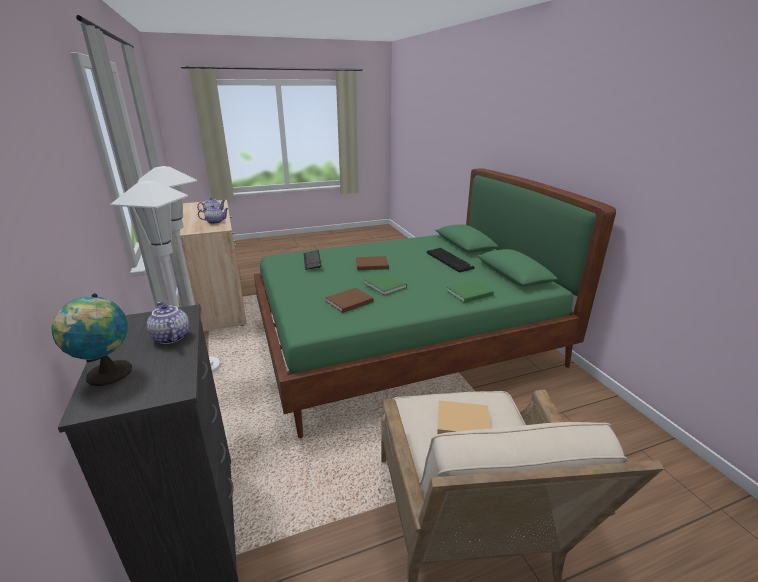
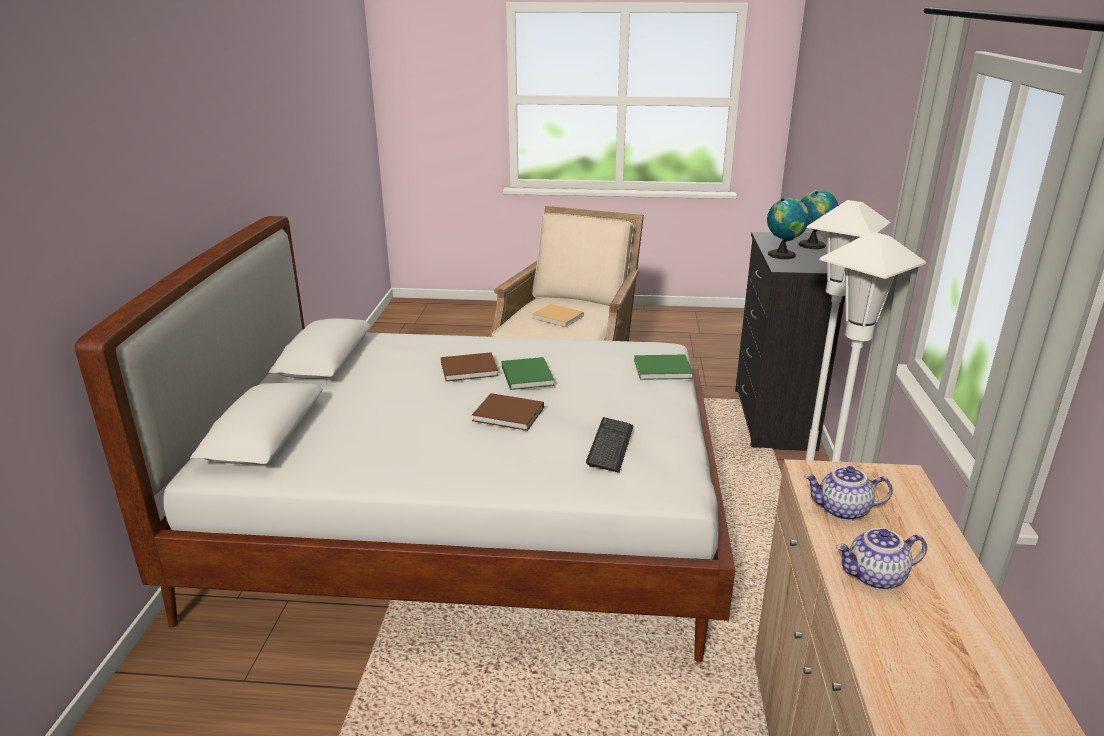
camera: 155 degrees left, 0 degrees up
teapot [147,302,189,344] -> globe [767,198,809,259]
green bed [254,168,616,438] -> white bed [75,216,735,663]
brown book [325,288,374,313] -> brown book moved to [441,352,499,381]
keyboard [427,248,474,273] -> none
green book [447,281,494,303] -> green book moved to [634,355,693,380]

